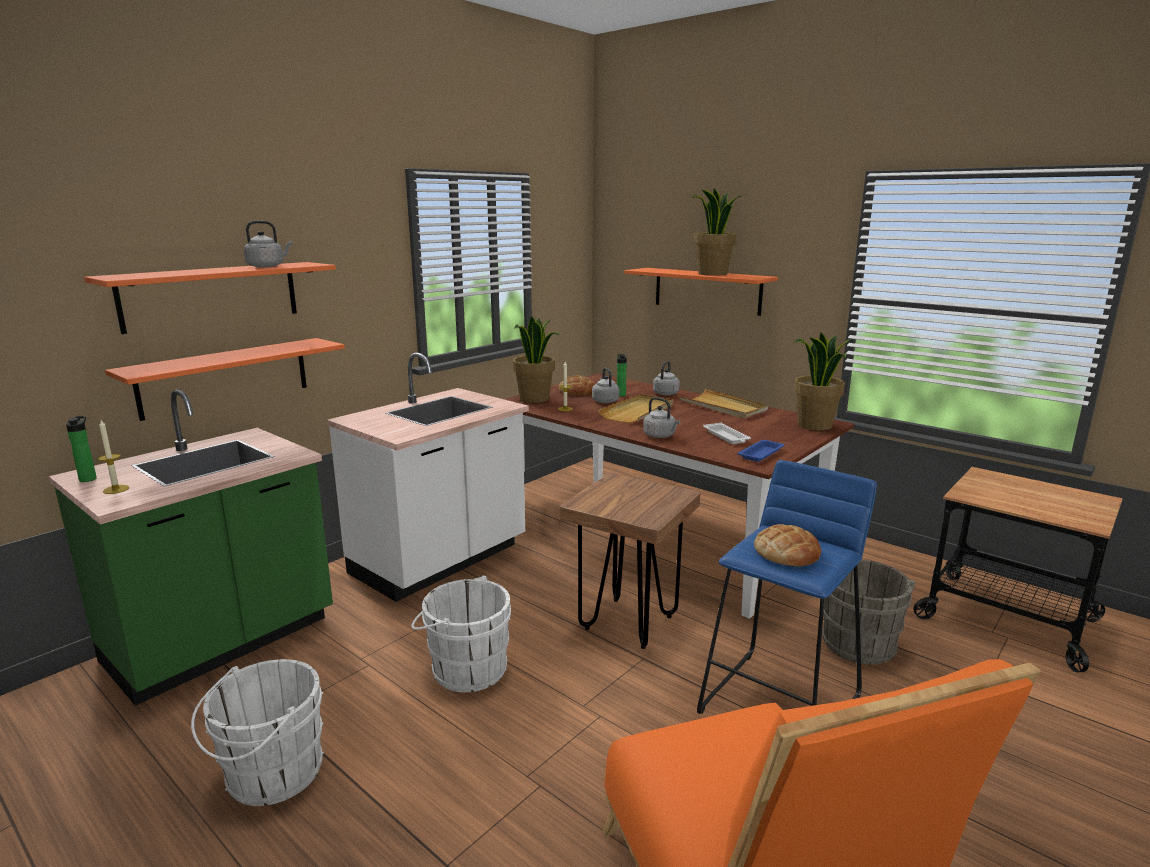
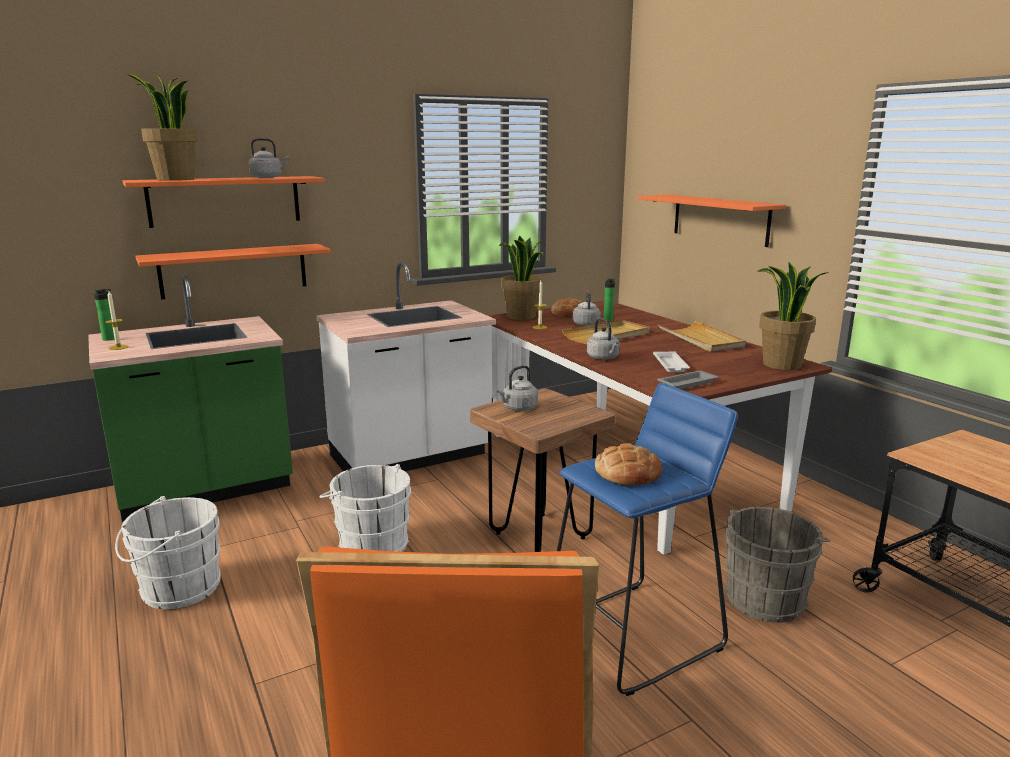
camera: 20 degrees right, 0 degrees up
grey kettle [653,361,680,395] -> grey kettle moved to [497,365,538,411]
potted plant [691,189,743,276] -> potted plant moved to [125,73,198,181]
blue tray [738,440,785,462] -> grey tray [657,371,718,389]

